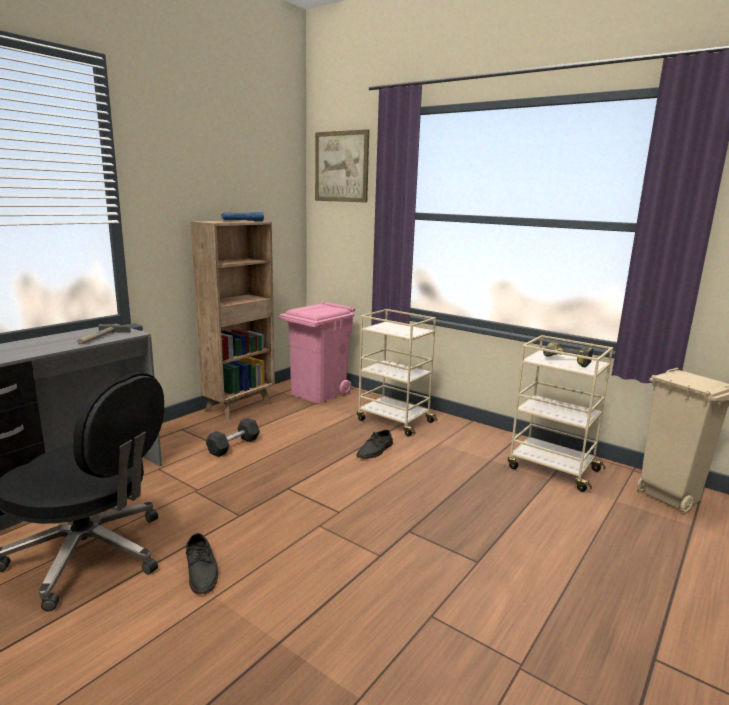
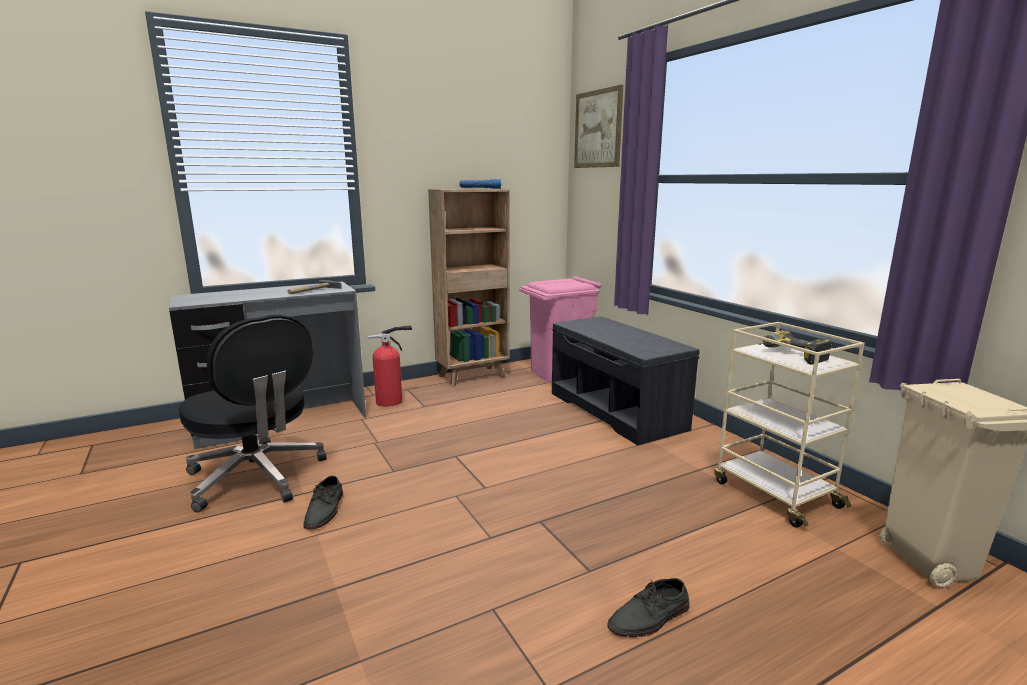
camera: 25 degrees right, 0 degrees up
grey dumbbell [206,418,260,457] -> none
grey shoe [356,430,393,459] -> grey shoe moved to [607,578,689,637]
beige cart [357,309,438,436] -> grey bench [552,316,700,445]
none -> fire extinguisher [368,325,412,407]

